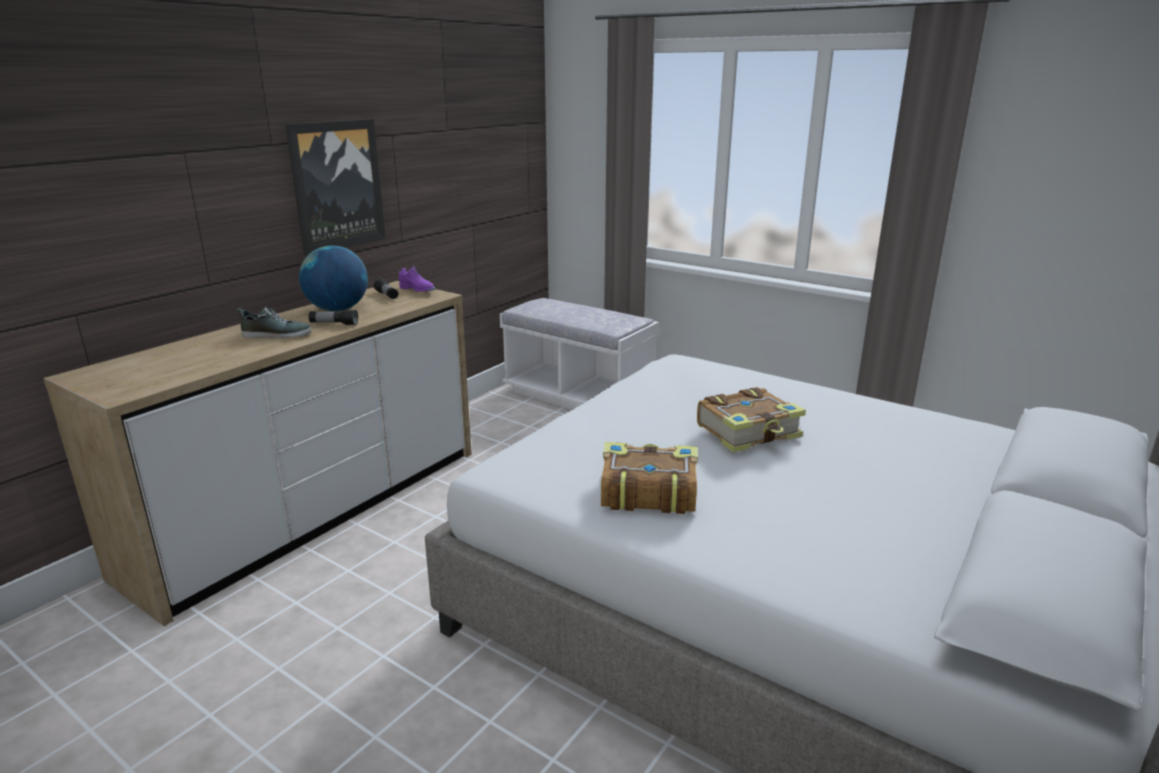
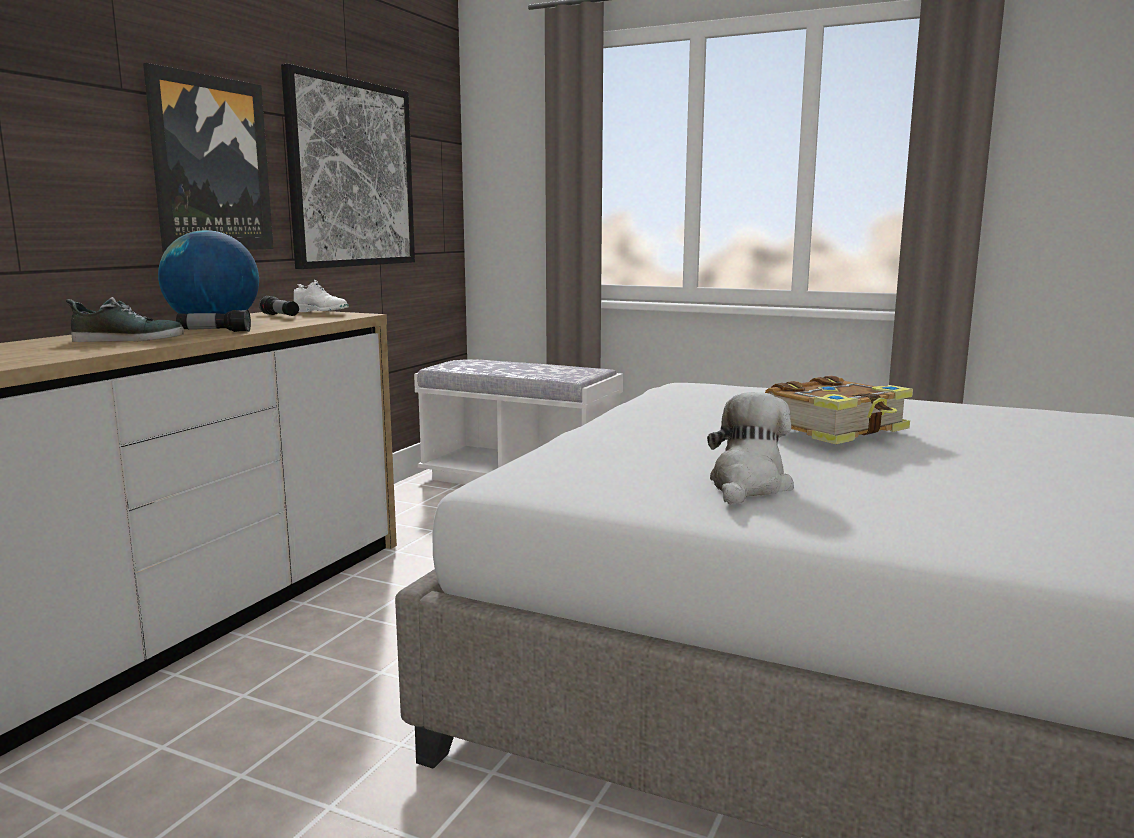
camera: 10 degrees left, 10 degrees down
purple shoe [399,266,435,292] -> white shoe [294,280,349,312]
book [601,442,698,514] -> plush toy [707,392,794,505]
none -> picture [281,64,415,269]

